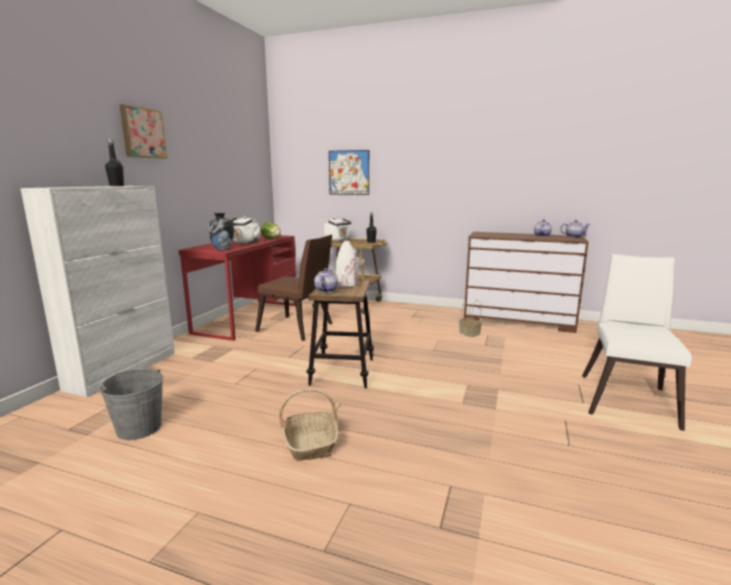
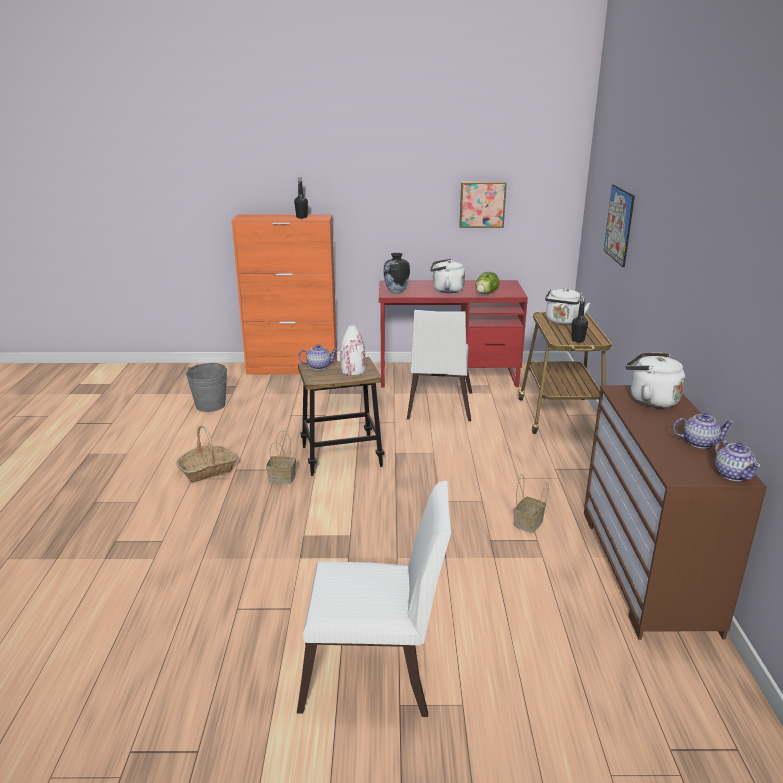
camera: 70 degrees right, 10 degrees up
white cabinet [20,186,175,397] -> orange cabinet [232,215,337,374]
picture [120,104,168,159] -> picture moved to [459,182,507,228]
brown chair [255,235,333,341] -> white chair [407,310,472,421]
none -> basket [266,430,296,484]
none -> white kettle [626,352,685,408]

